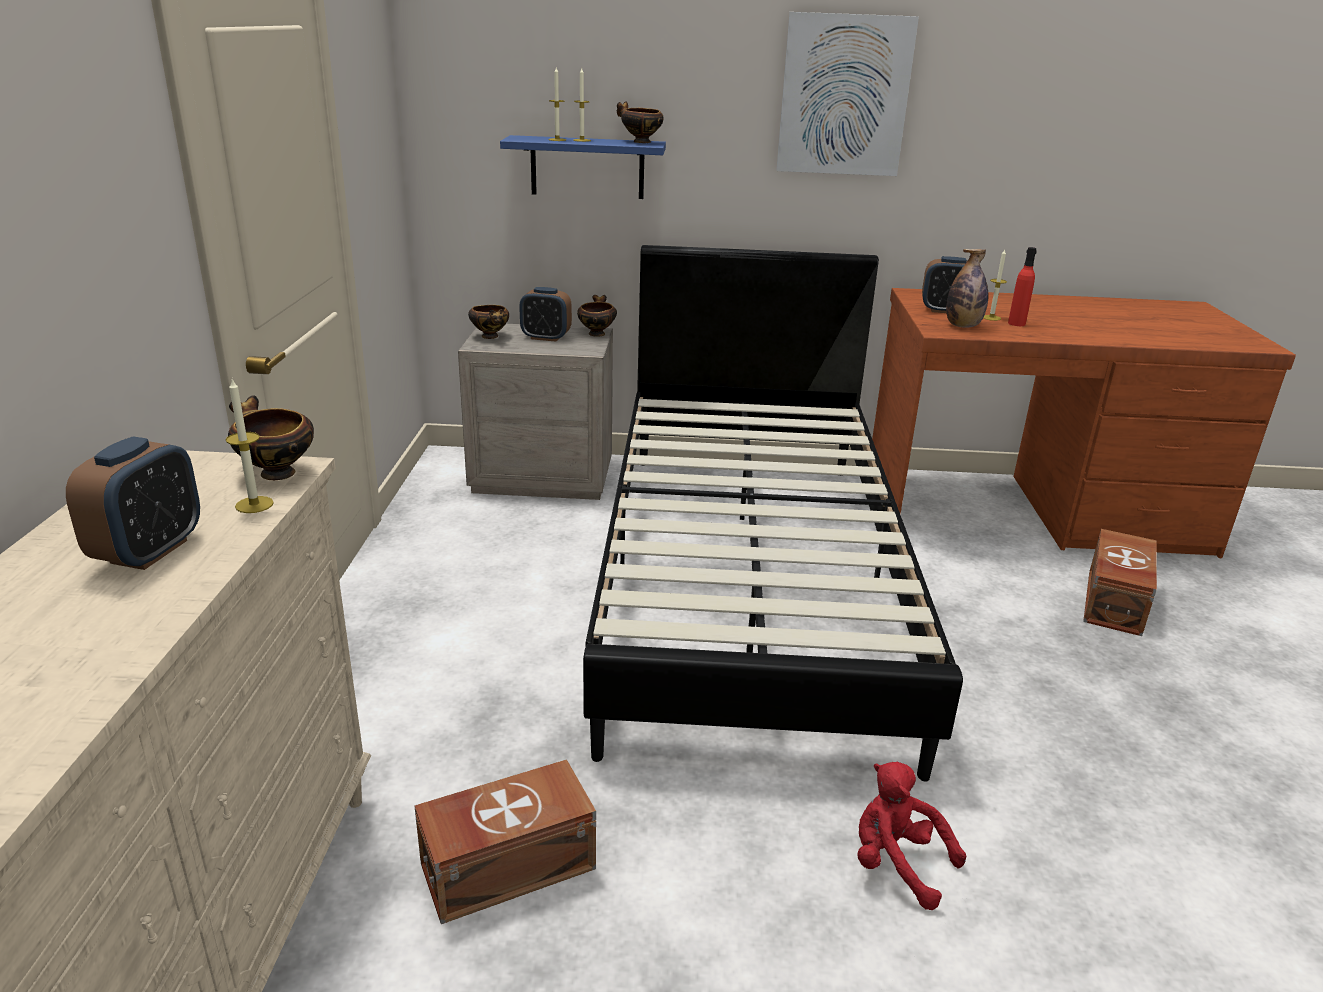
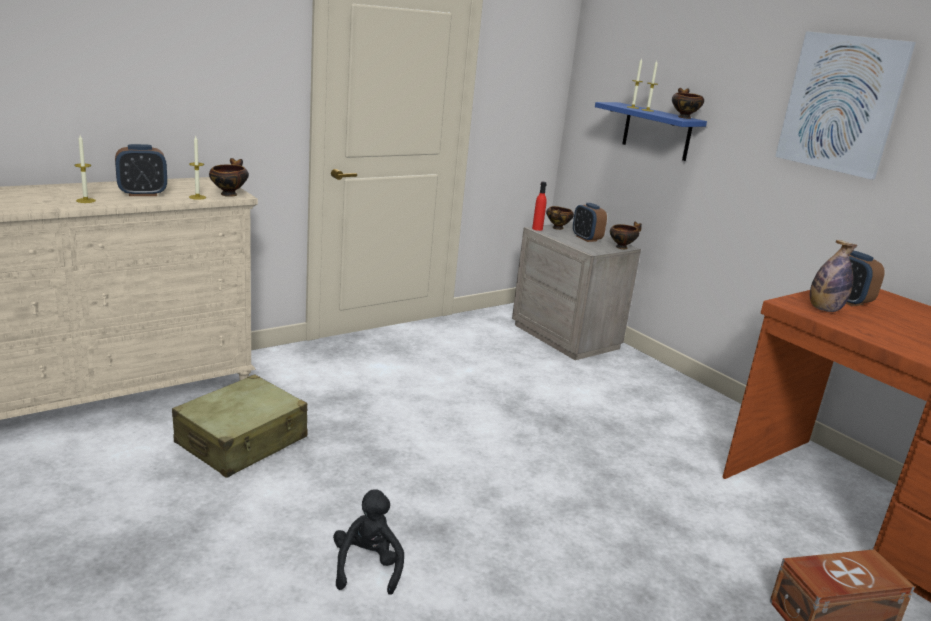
camera: 50 degrees right, 5 degrees down
brown storage box [414,759,596,924] -> beige suitcase [172,374,307,478]
black bed [583,245,963,782] -> none
red plush toy [857,762,966,910] -> black plush toy [333,489,404,595]
candle [983,249,1007,321] -> candle moved to [74,135,96,203]
red bottle [1008,247,1037,326] -> red bottle moved to [532,182,547,231]

